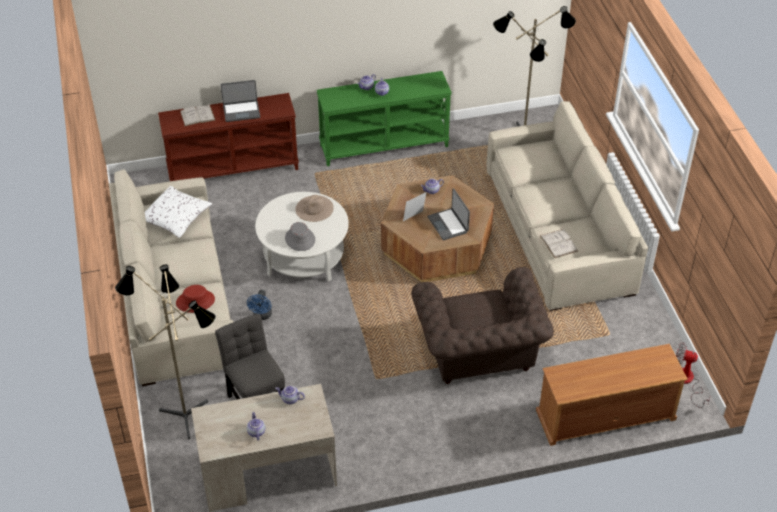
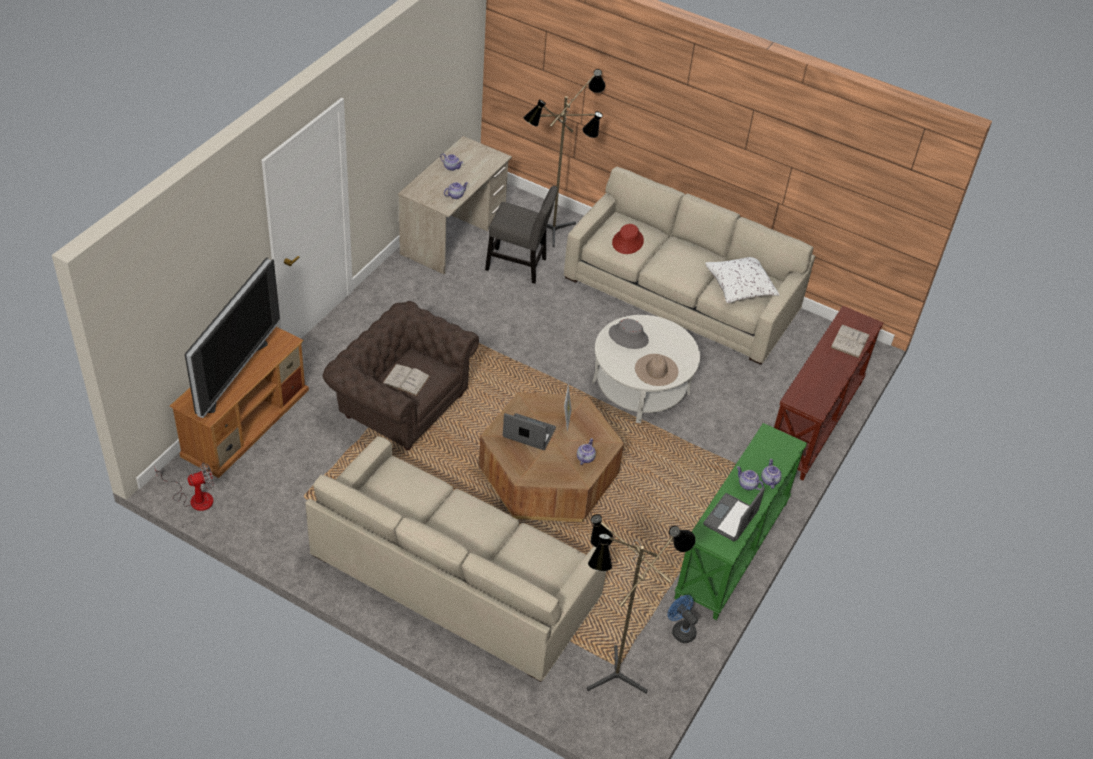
camera: 130 degrees right, 0 degrees up
laptop [221,80,260,122] -> laptop moved to [703,487,765,541]
blue fan [247,290,272,320] -> blue fan moved to [668,595,698,643]
white book [540,229,578,258] -> white book moved to [383,364,430,396]
none -> television [185,257,280,418]

